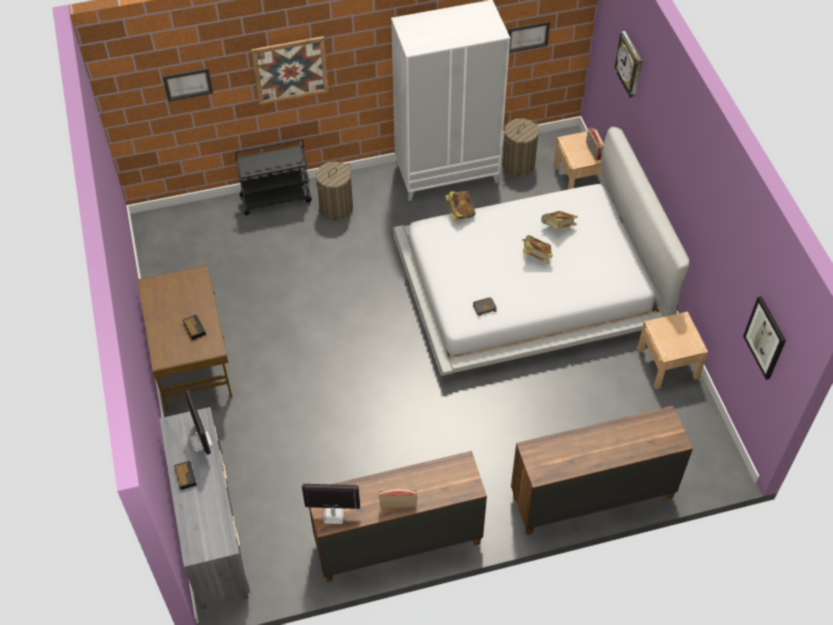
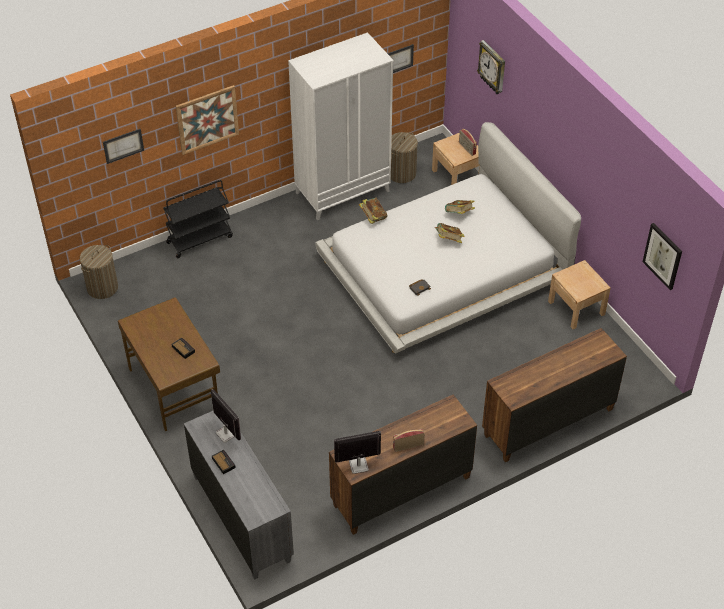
camera: 15 degrees left, 5 degrees down
laundry basket [315,161,353,220] -> laundry basket moved to [80,245,118,299]

